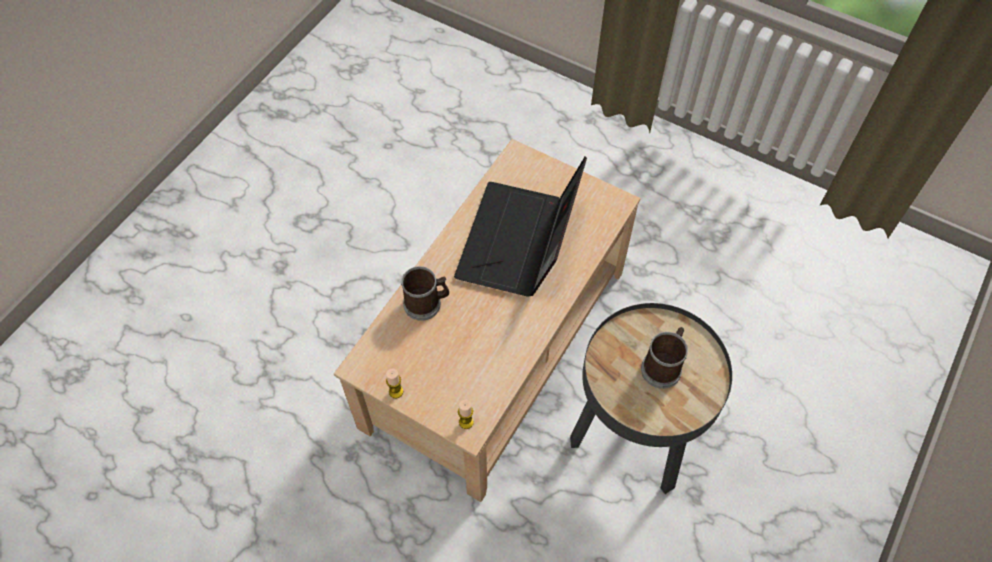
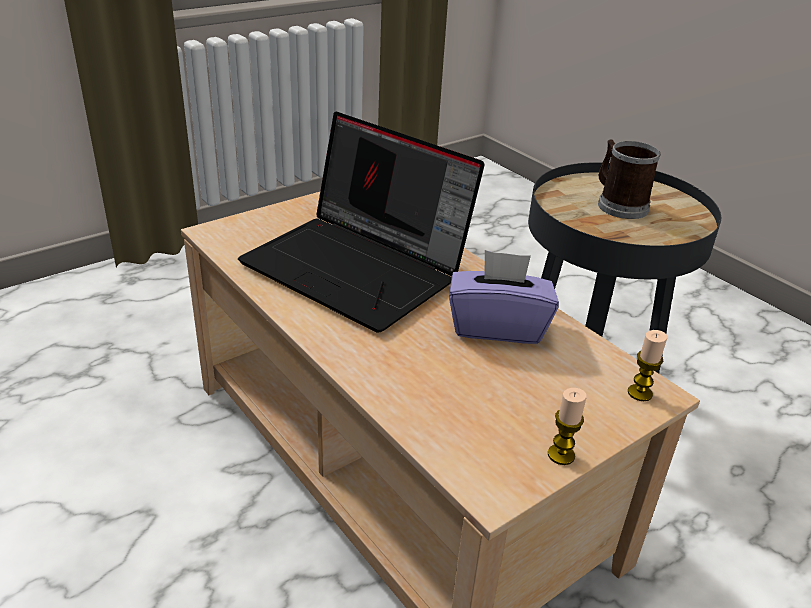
camera: 70 degrees left, 25 degrees down
mug [401,266,449,321] -> none
none -> purple tissue box [449,250,559,344]

